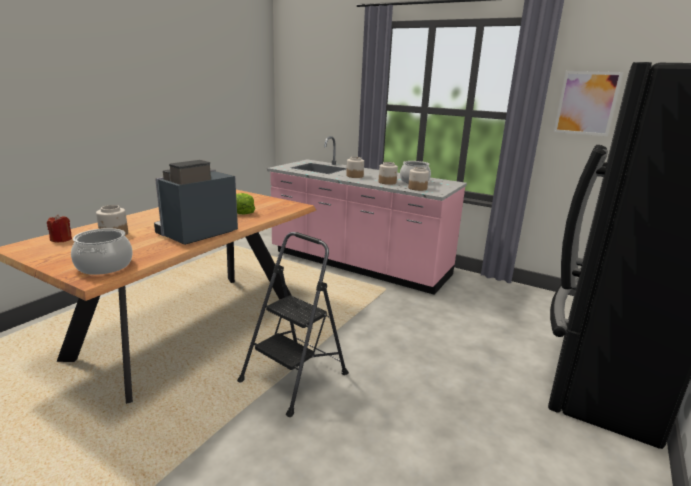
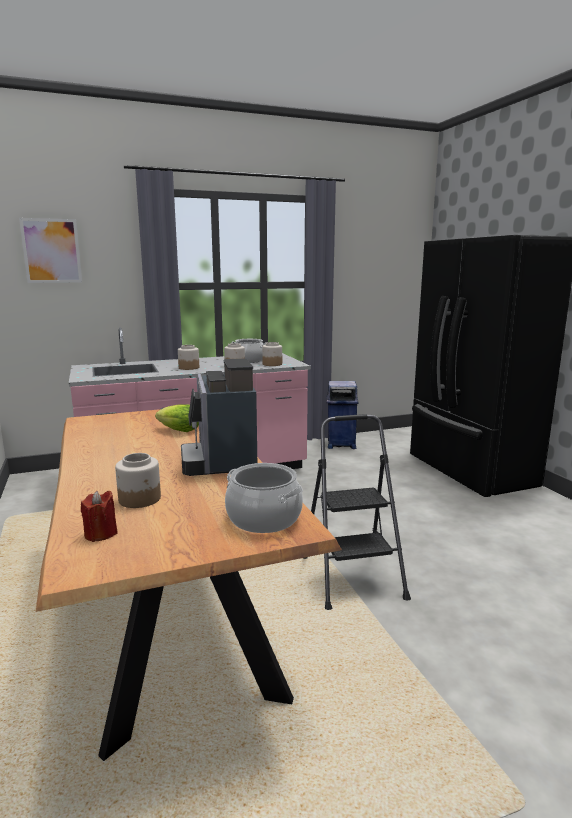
camera: 50 degrees left, 5 degrees down
picture [554,71,623,136] -> picture moved to [19,218,82,283]
none -> blue trash can [326,381,359,449]

